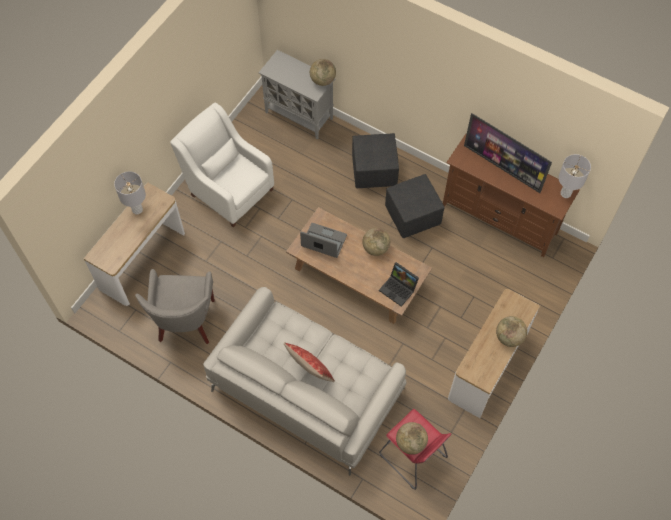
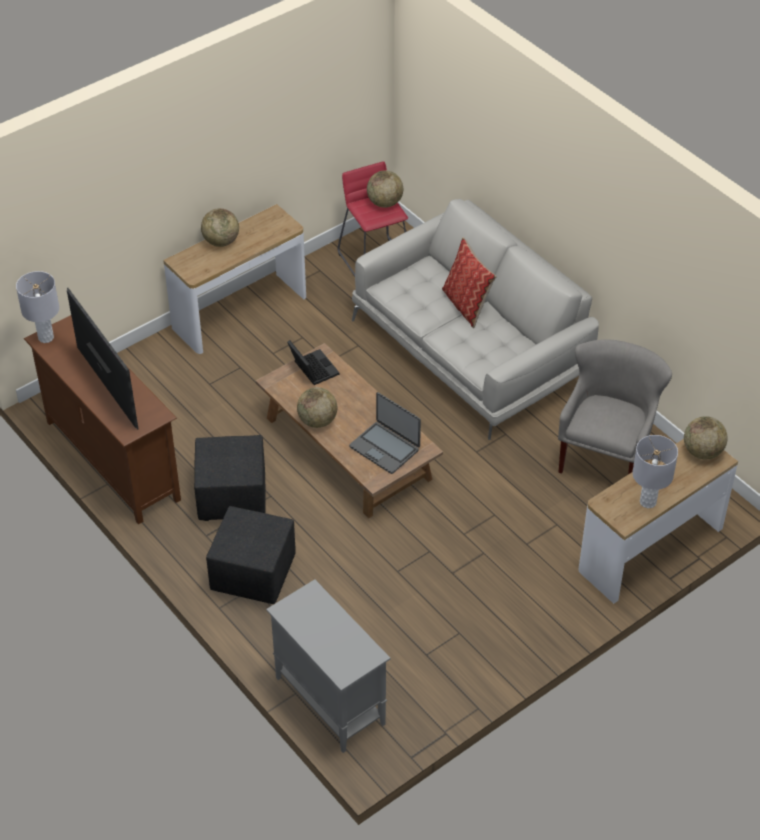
camera: 160 degrees left, 15 degrees down
white armchair [170,103,274,228] -> none
globe [310,59,336,86] -> globe moved to [684,416,728,459]

